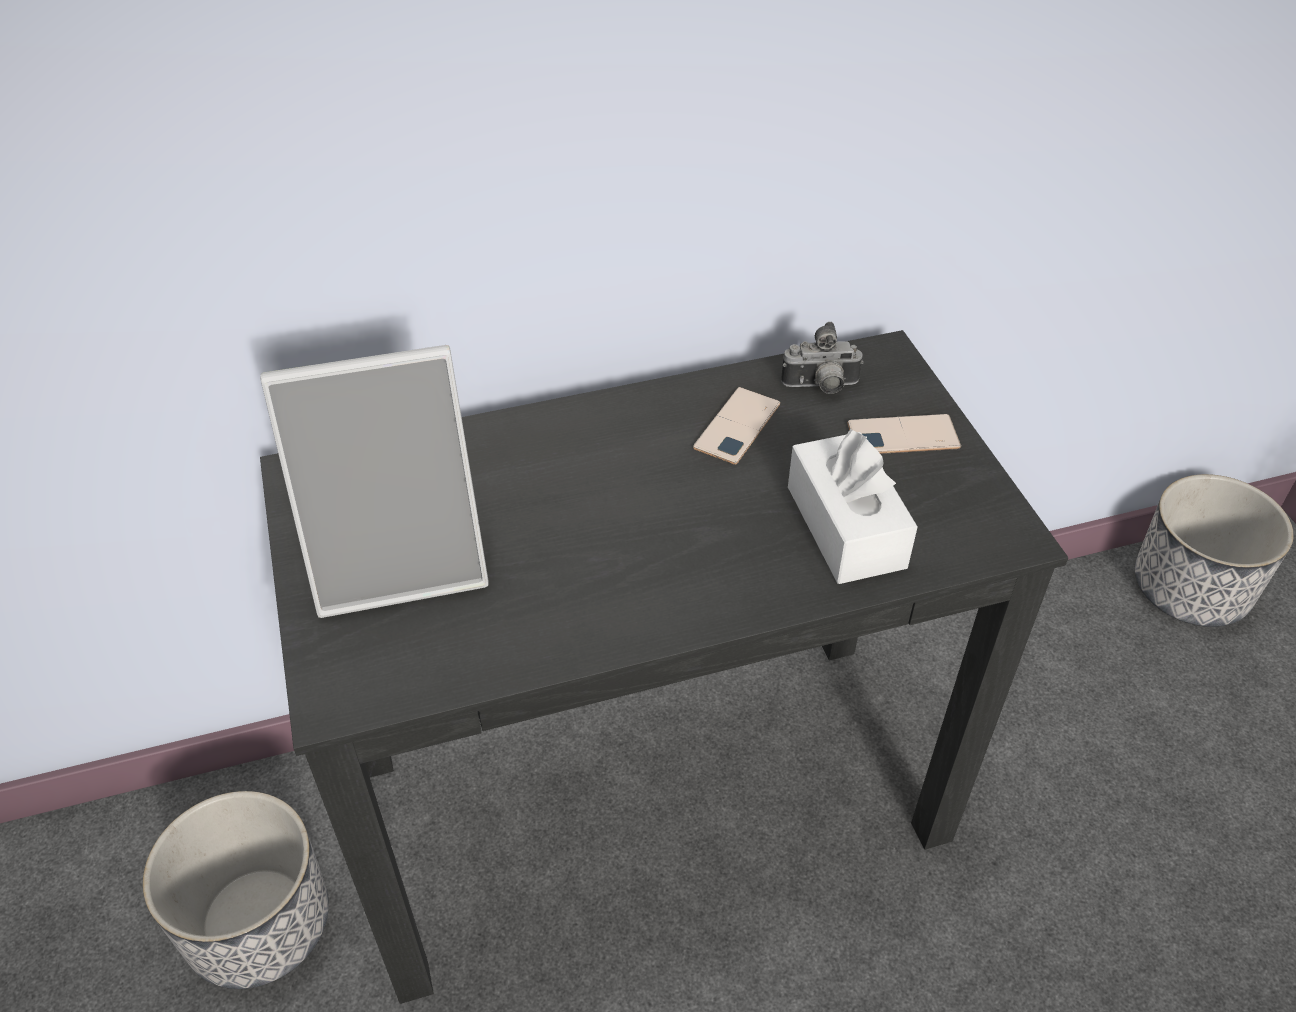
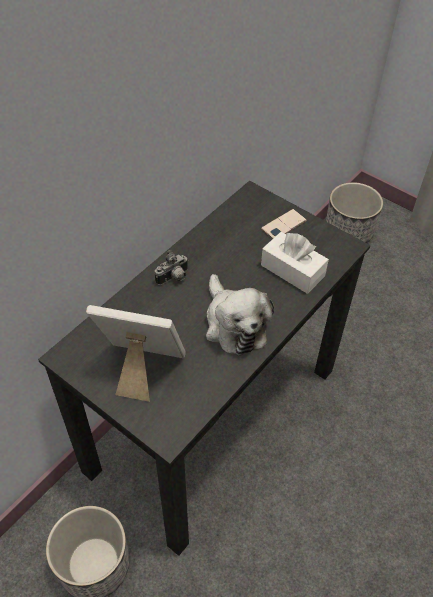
camera: 35 degrees left, 5 degrees up
picture frame [260,345,489,618] -> picture frame turned 120 degrees counterclockwise [86,305,186,402]
phone [693,387,780,465] -> none
camera [781,322,864,394] -> camera moved to [155,250,188,285]
none -> plush toy [206,274,274,356]

